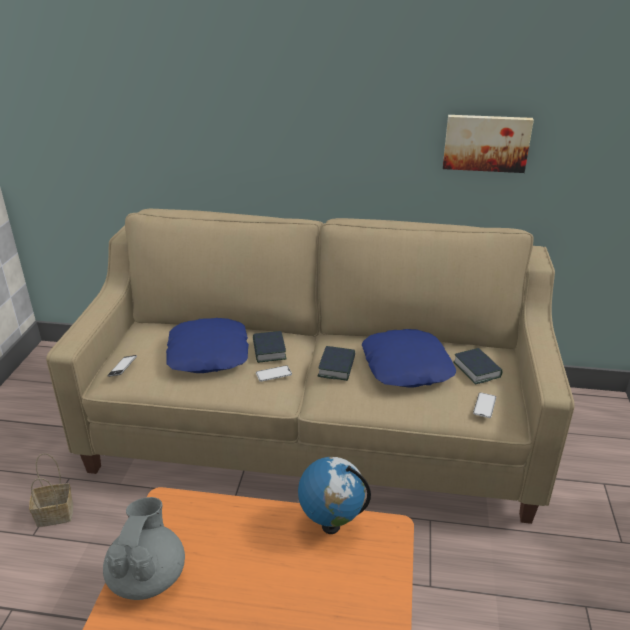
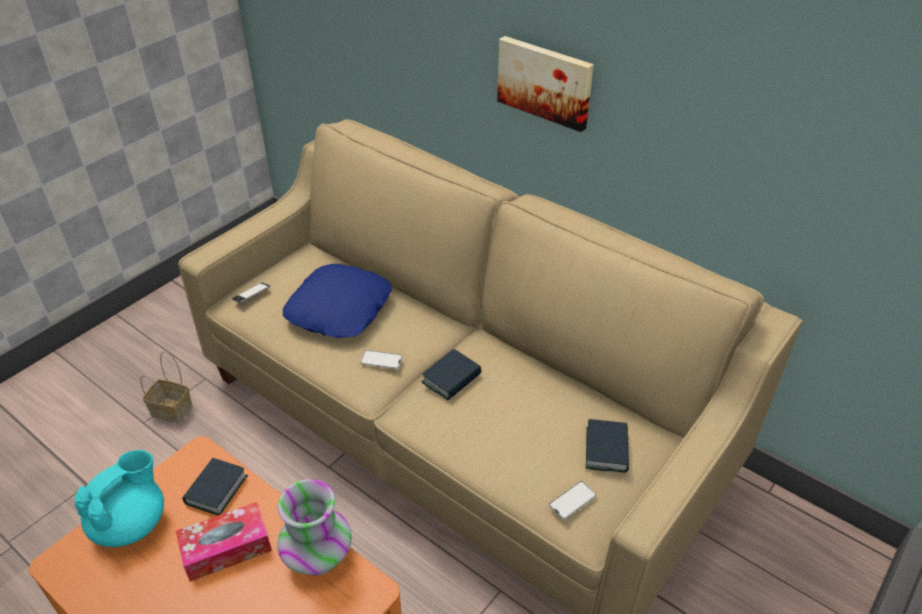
camera: 30 degrees right, 10 degrees up
grey teapot [103,497,185,600] -> turquoise teapot [74,450,164,547]
book [253,331,286,363] -> book moved to [183,458,248,516]
globe [298,457,371,534] -> vase [277,479,352,576]
blue pillow [362,329,456,387] -> none
picture [443,115,534,173] -> picture moved to [497,36,594,132]
none -> tissue box [176,502,272,582]

